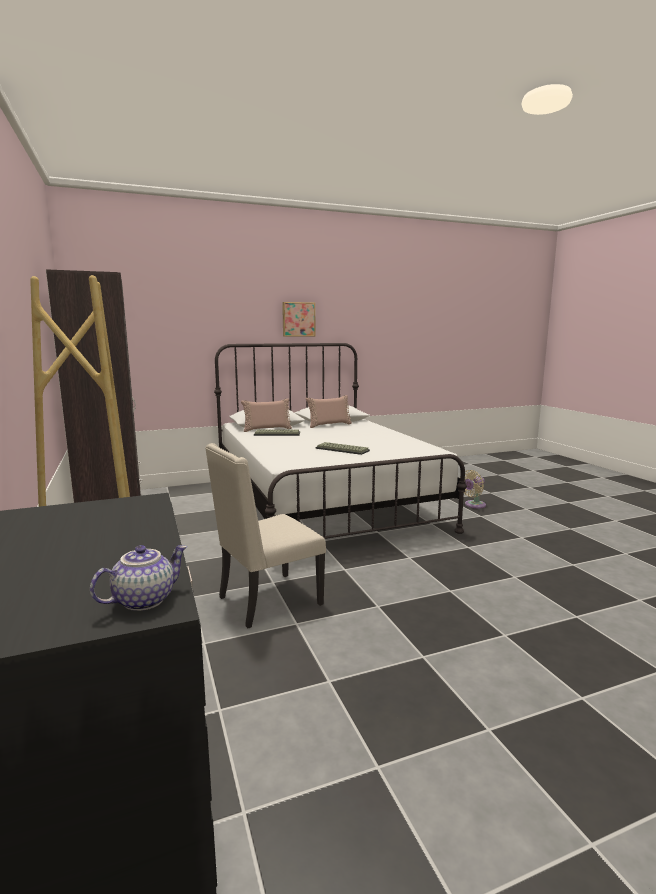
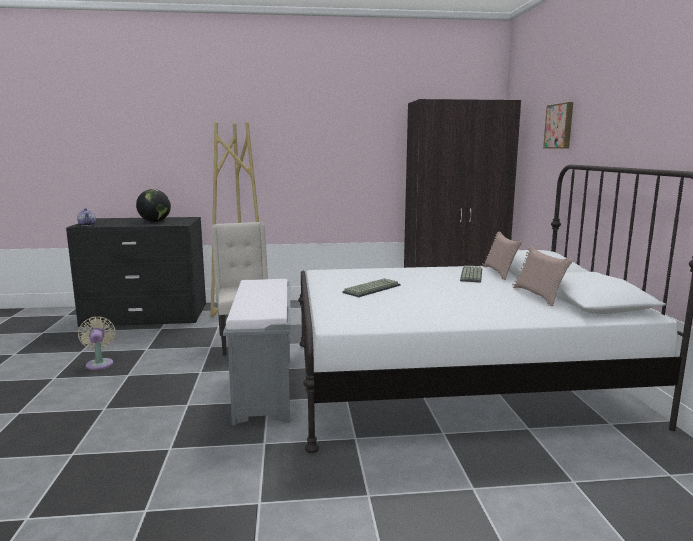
camera: 105 degrees right, 0 degrees up
picture [282,302,316,337] -> picture moved to [543,102,573,149]
beige fan [464,470,486,508] -> beige fan moved to [78,317,115,370]
none -> globe [136,189,171,222]
none -> grey bench [223,279,291,426]

